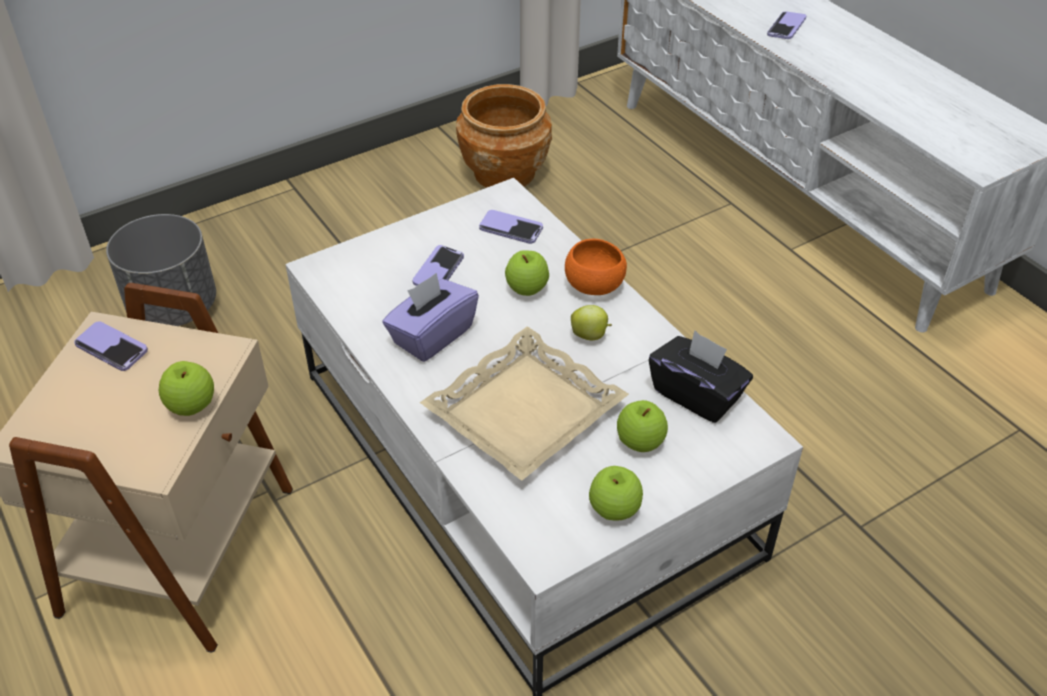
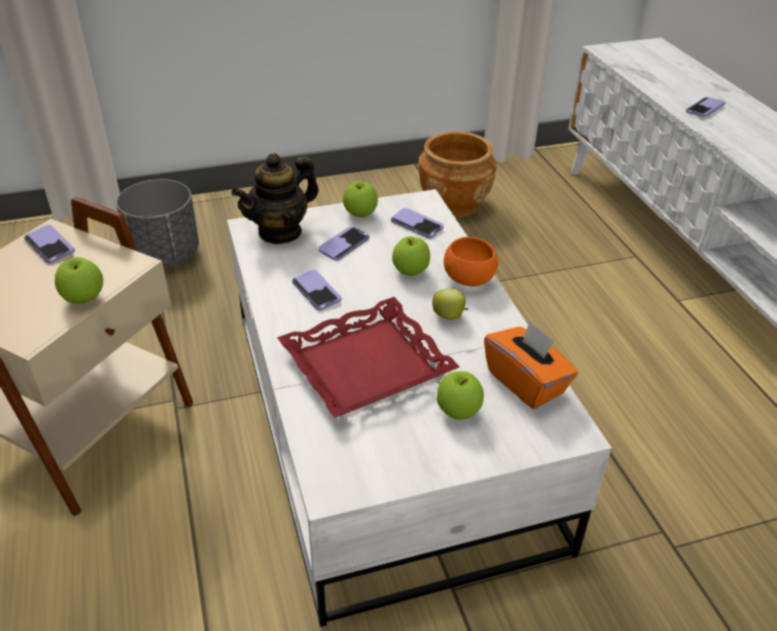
camera: 15 degrees right, 5 degrees down
purple tissue box [382,273,479,362] -> phone [292,270,341,311]
beige tray [420,326,629,481] -> red tray [277,297,460,418]
apple [589,466,643,521] -> apple moved to [343,181,378,217]
black tissue box [649,330,753,423] -> orange tissue box [484,320,578,409]
none -> teapot [231,153,319,245]

